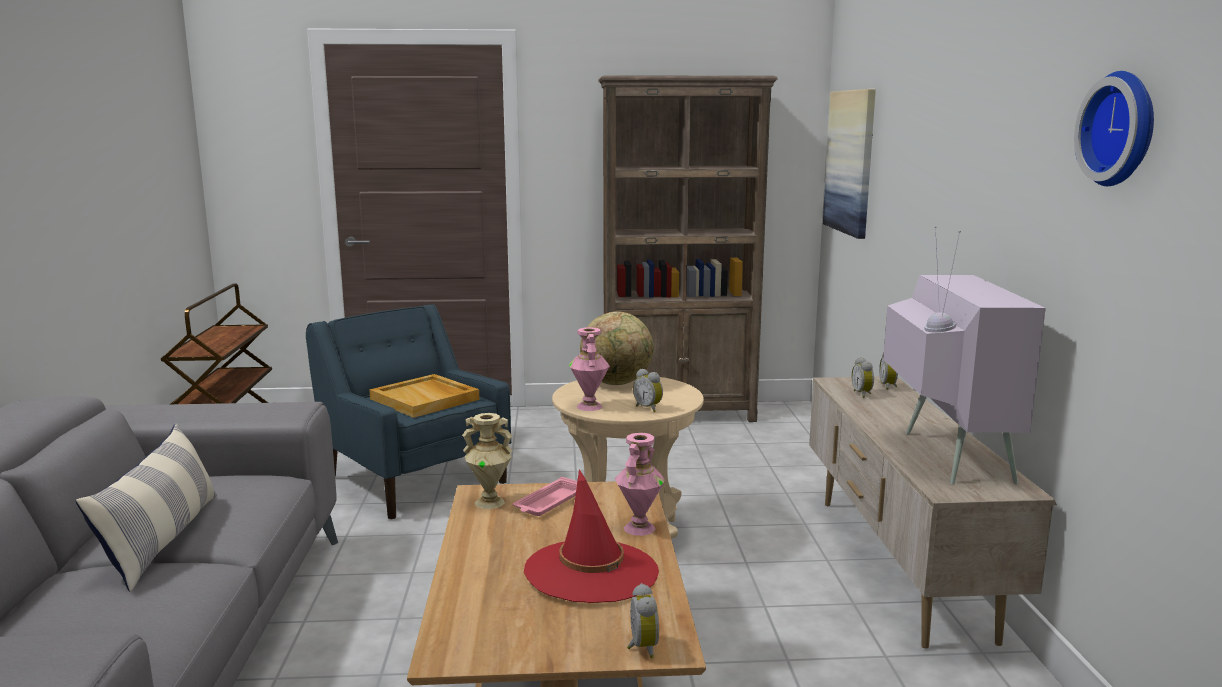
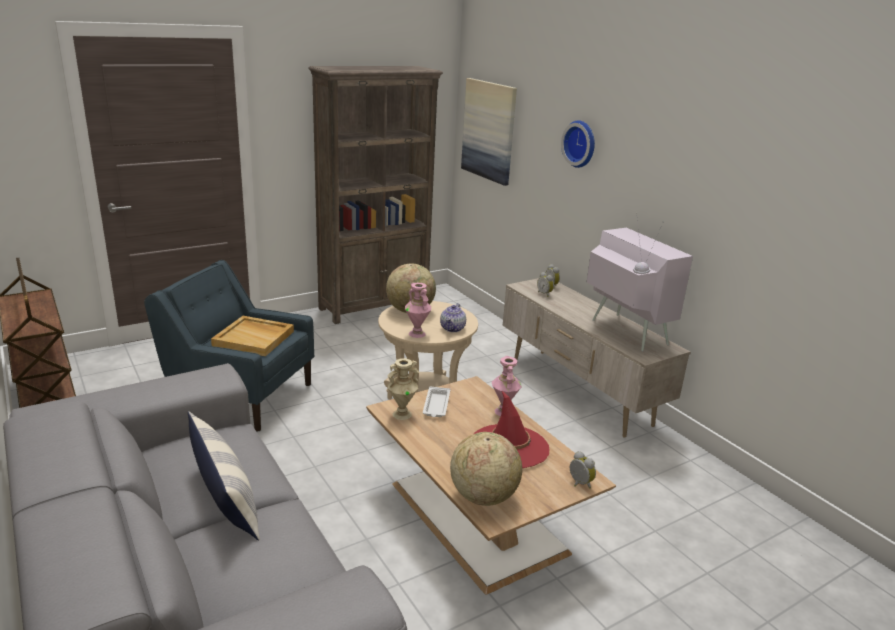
camera: 30 degrees left, 10 degrees up
pink tray [513,477,577,516] -> white tray [423,387,450,417]
alarm clock [633,369,663,412] -> teapot [440,303,466,332]
wall clock [1074,71,1154,186] -> wall clock moved to [561,120,595,168]
none -> globe [450,432,522,506]

